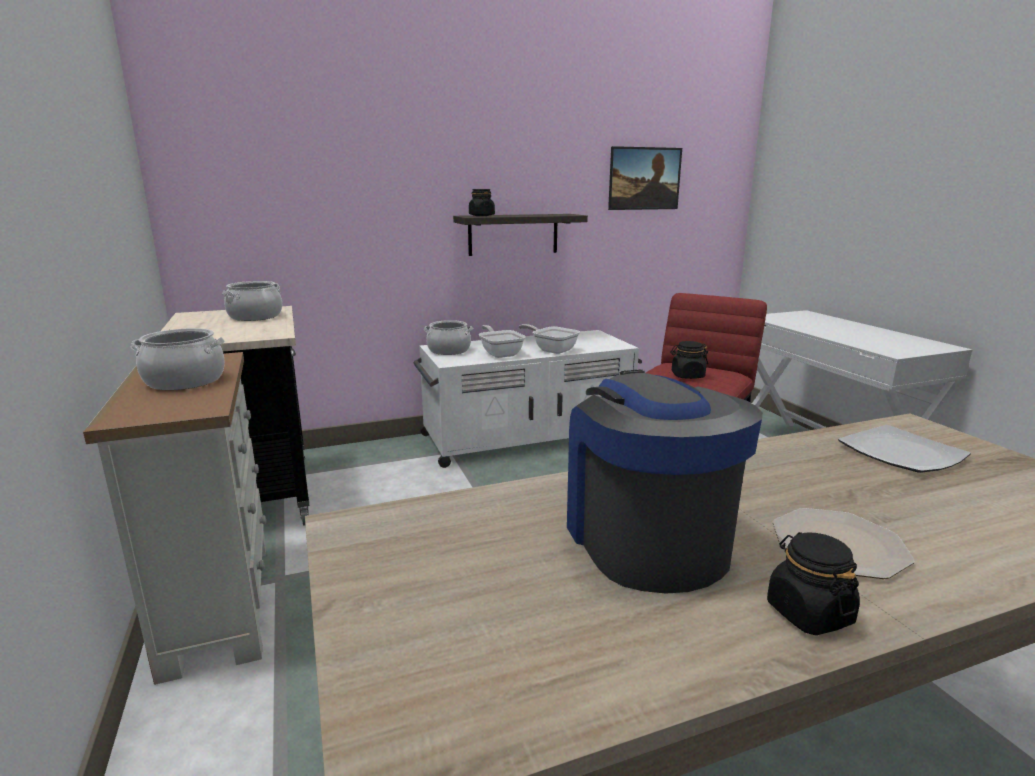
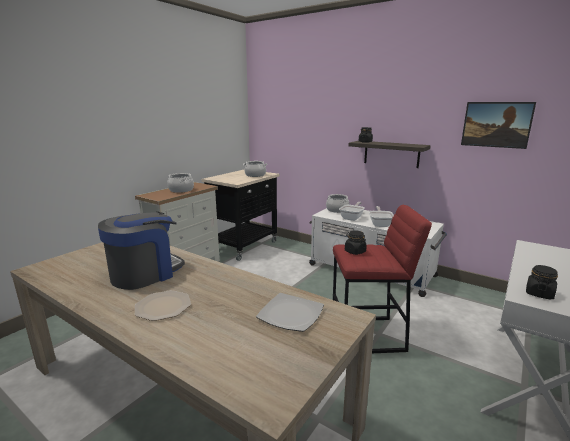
camera: 55 degrees right, 0 degrees up
black jar [767,532,860,635] -> black jar moved to [526,265,558,299]

